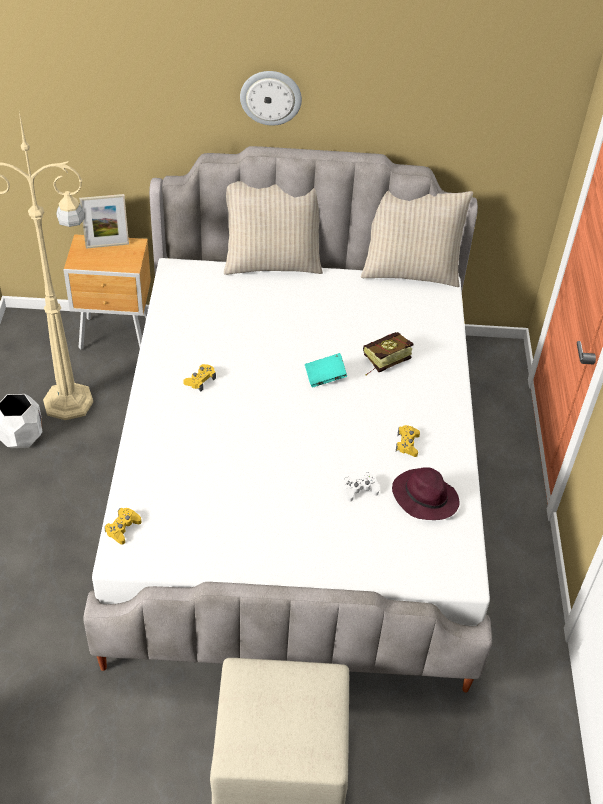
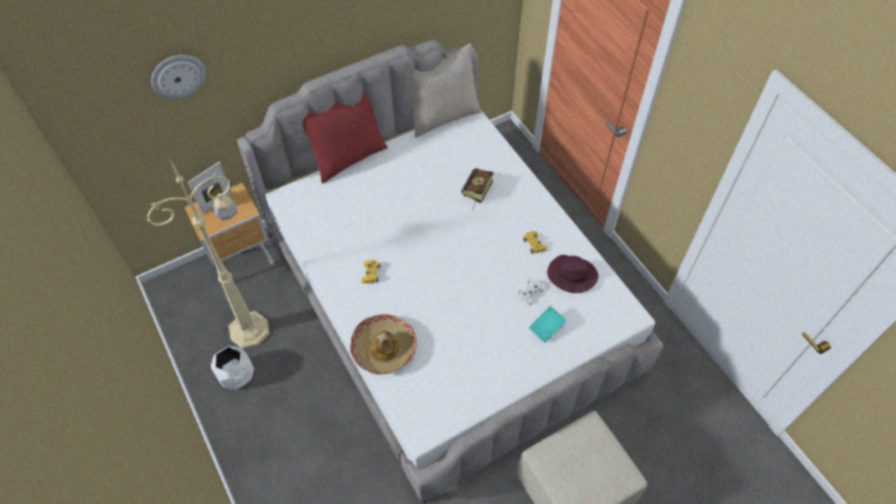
camera: 30 degrees left, 10 degrees up
yellow game controller [105,508,141,545] -> none
beige pillow [224,181,323,275] -> red pillow [303,92,388,183]
wall clock [240,71,302,126] -> wall clock moved to [151,55,206,99]
turquoise book [305,353,347,388] -> turquoise book moved to [529,306,567,343]
none -> hat [350,314,417,375]

